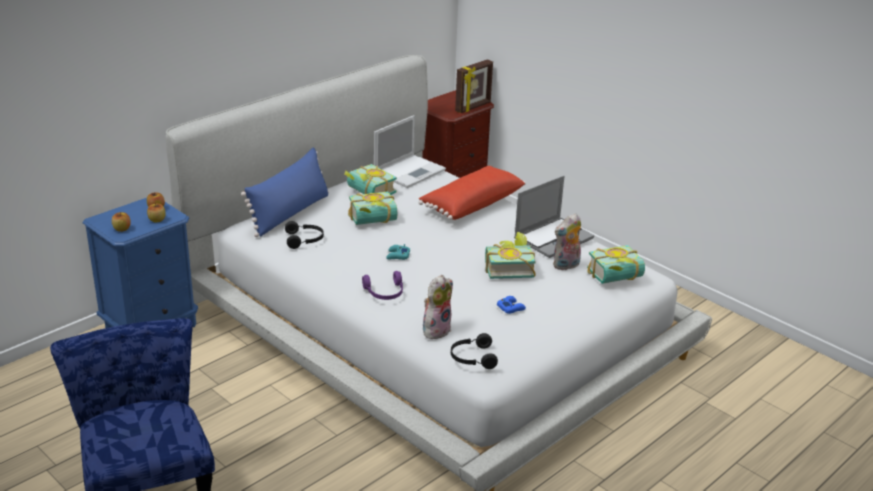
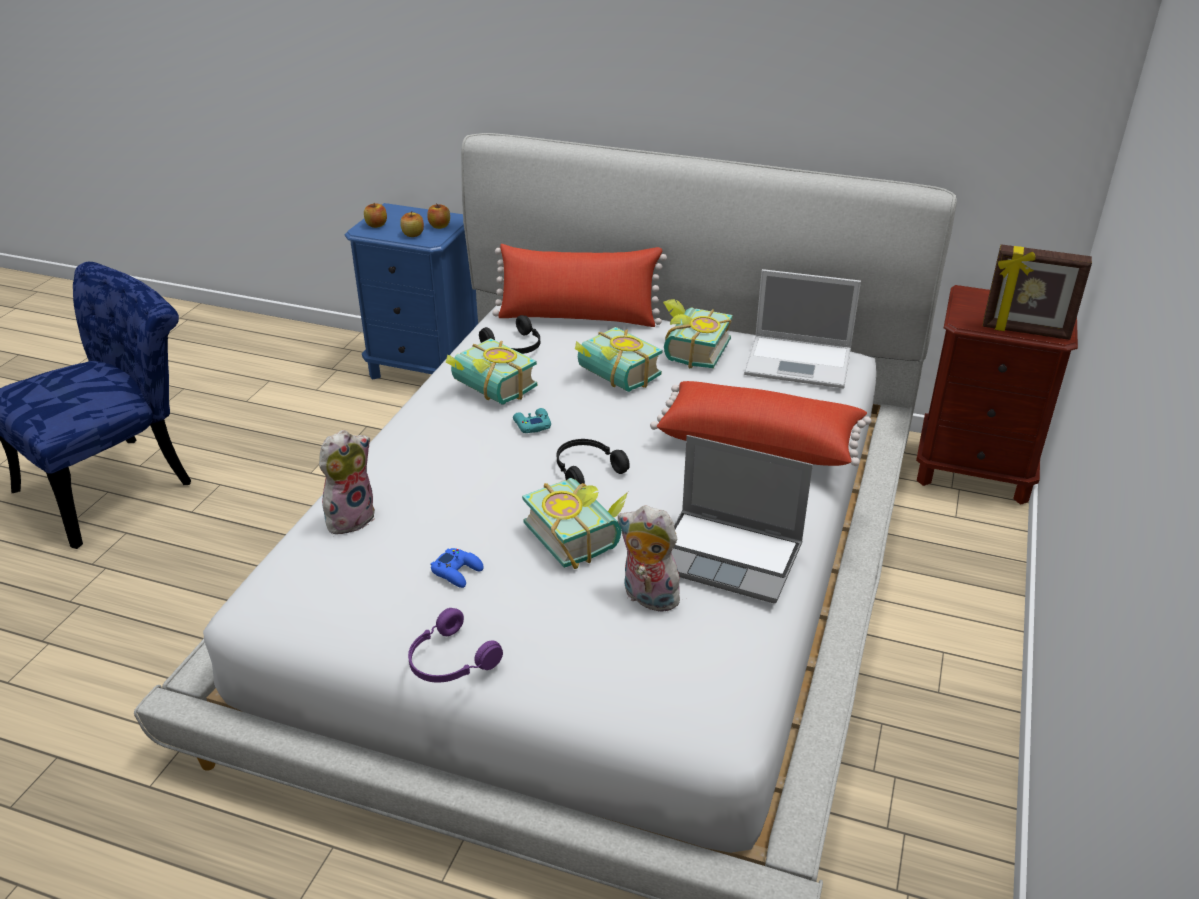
camera: 65 degrees right, 5 degrees up
blue pillow [241,148,329,237] -> red pillow [492,244,667,327]
purple headphones [362,271,403,300] -> purple headphones moved to [408,608,503,683]
plush toy [423,275,453,339] -> plush toy turned 60 degrees counterclockwise [319,430,375,536]
black headphones [451,333,498,369] -> black headphones moved to [557,439,630,484]
book [587,245,645,284] -> book moved to [446,338,537,405]

